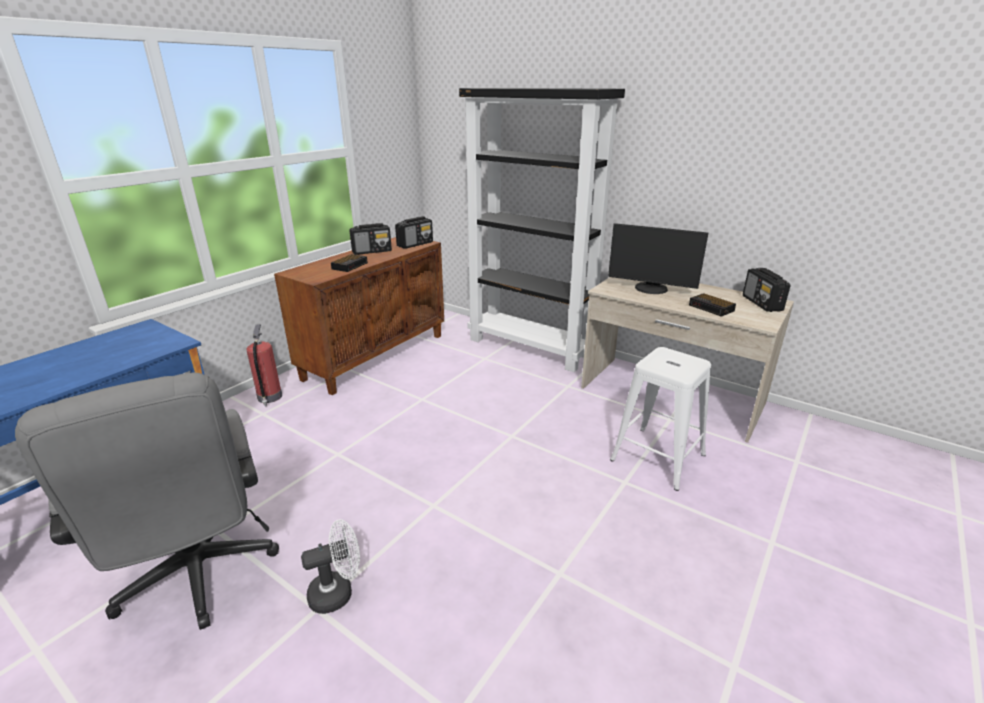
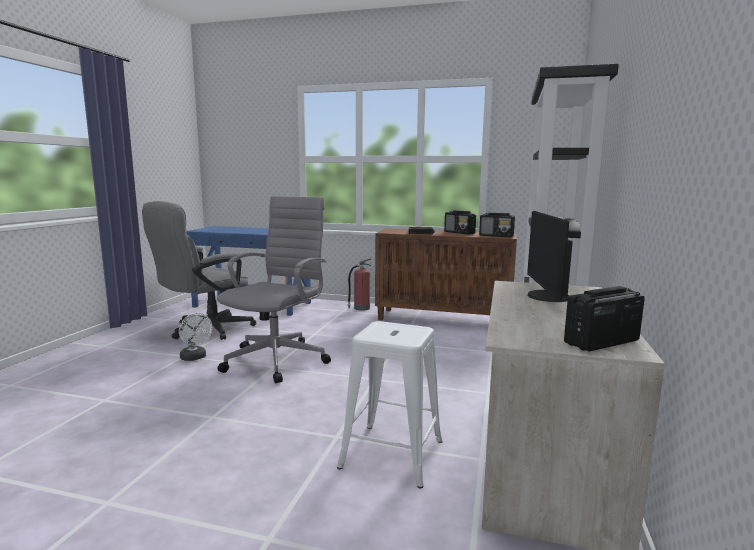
camera: 70 degrees right, 15 degrees down
alarm clock [689,293,736,317] -> none
none -> grey office chair [217,196,331,383]

